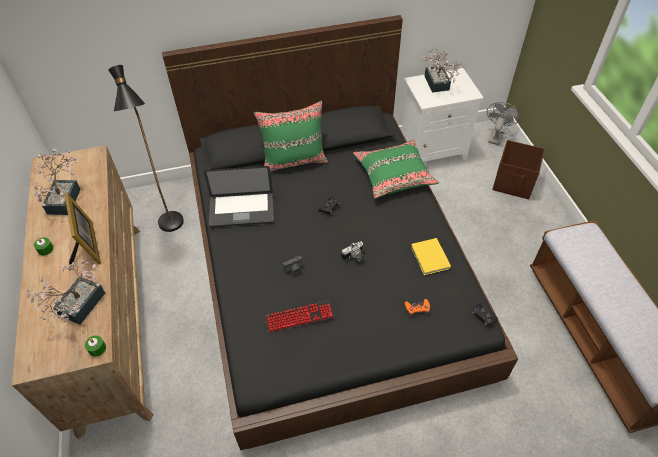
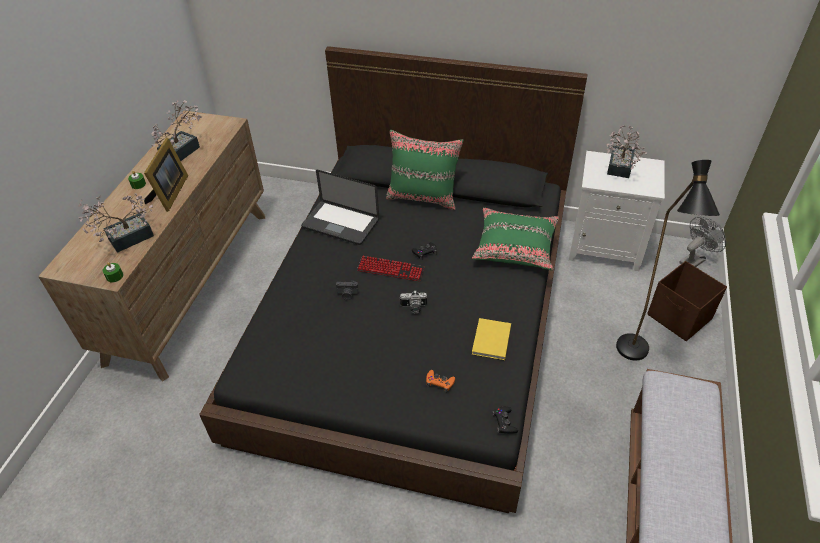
camera: 30 degrees right, 5 degrees down
black floor lamp [108,65,184,232] -> black floor lamp moved to [616,160,720,360]
keyboard [265,301,334,333] -> keyboard moved to [357,256,424,281]

